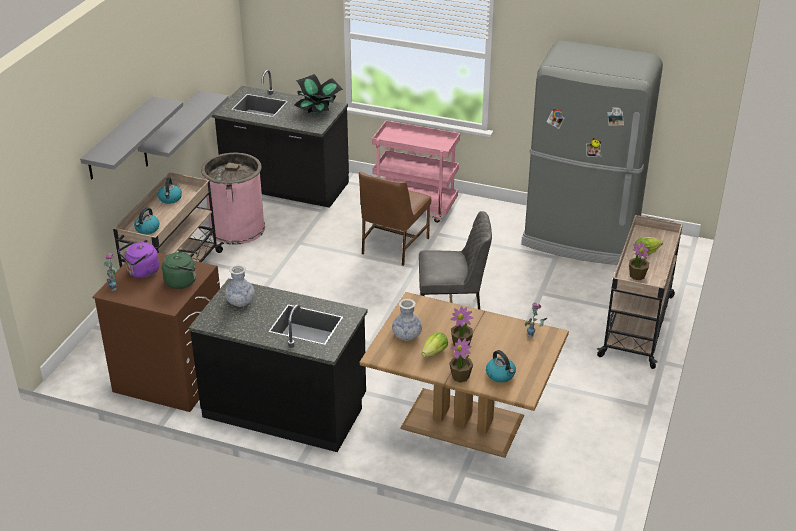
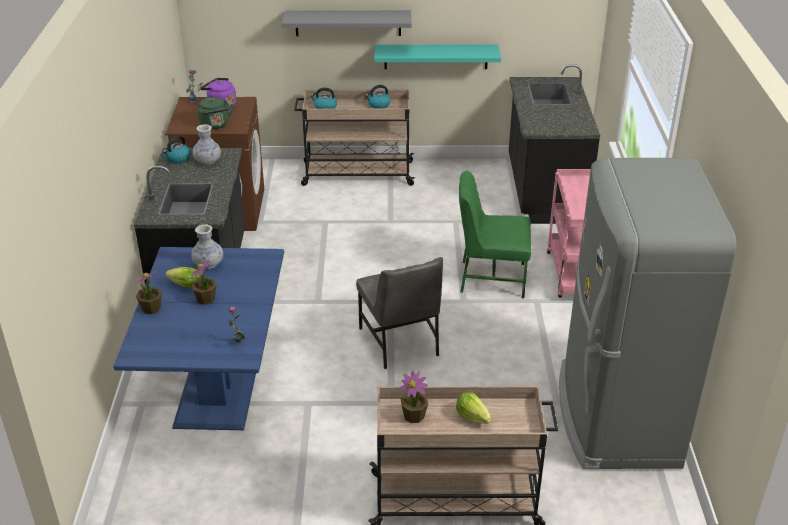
camera: 70 degrees right, 0 degrees up
grey shelf [138,90,229,166] -> turquoise shelf [374,44,501,69]
pink trash can [201,153,265,245] -> none
potted plant [294,74,343,113] -> none
brown chair [359,172,431,266] -> green chair [459,171,531,298]
brown dining table [360,292,569,458] -> blue dining table [114,247,284,430]
kettle [486,350,516,382] -> kettle moved to [163,135,191,164]

